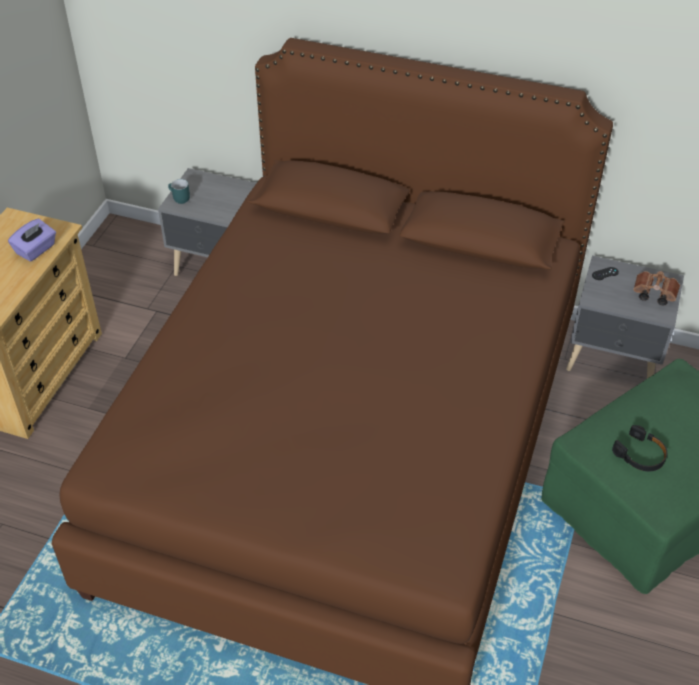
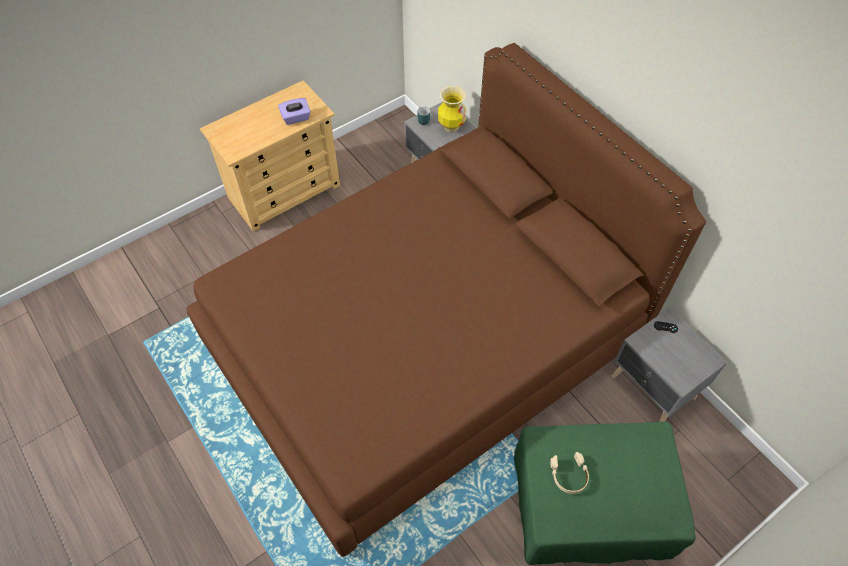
camera: 35 degrees right, 10 degrees up
black headphones [612,425,667,471] -> beige headphones [550,452,589,494]
brown binoculars [634,271,680,305] -> none
none -> vase [438,86,466,133]

